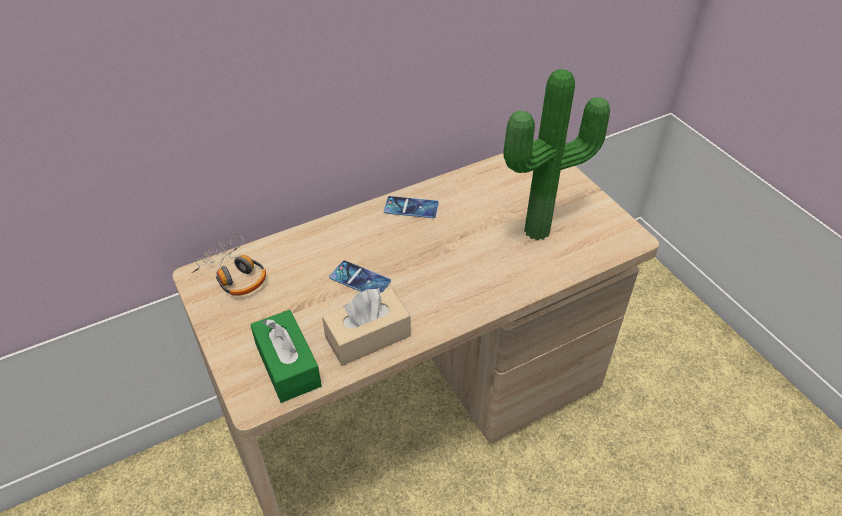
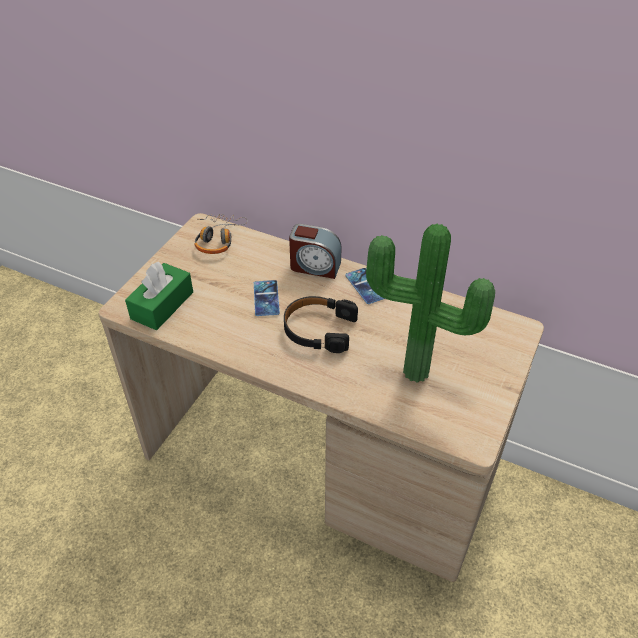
camera: 55 degrees right, 0 degrees up
beige tissue box [322,288,411,366] -> none
none -> black headphones [284,296,358,353]
none -> alarm clock [289,224,342,279]

